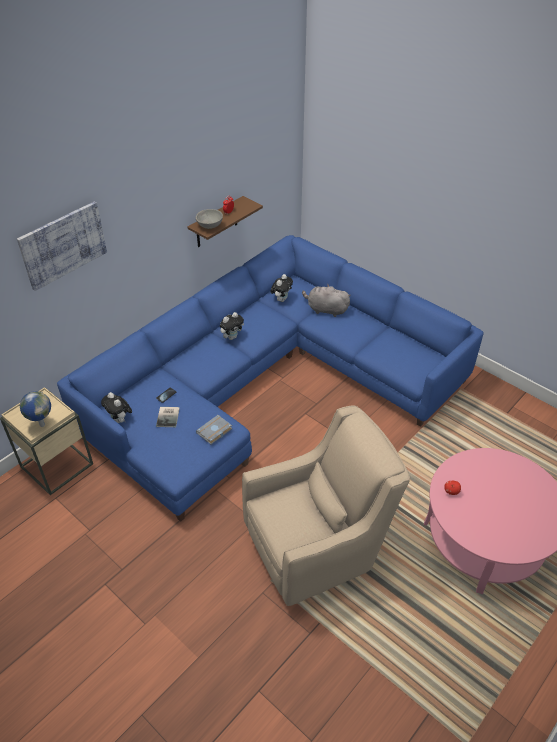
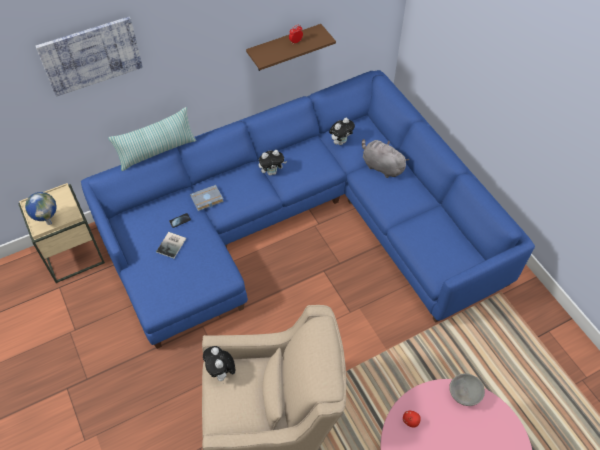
camera: 20 degrees right, 10 degrees up
plush toy [101,392,132,423] -> plush toy moved to [203,346,235,381]
grey bowl [196,209,223,229] -> grey bowl moved to [449,373,485,406]
grey book [196,415,232,444] -> grey book moved to [190,185,224,211]
none -> pillow [108,107,196,171]

